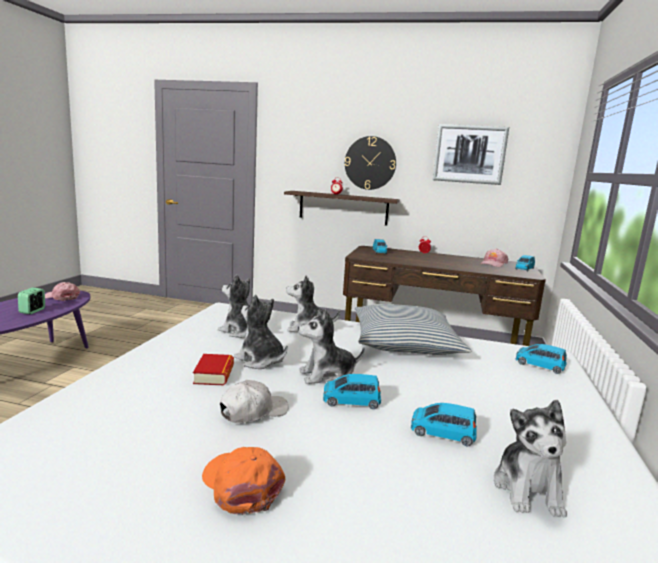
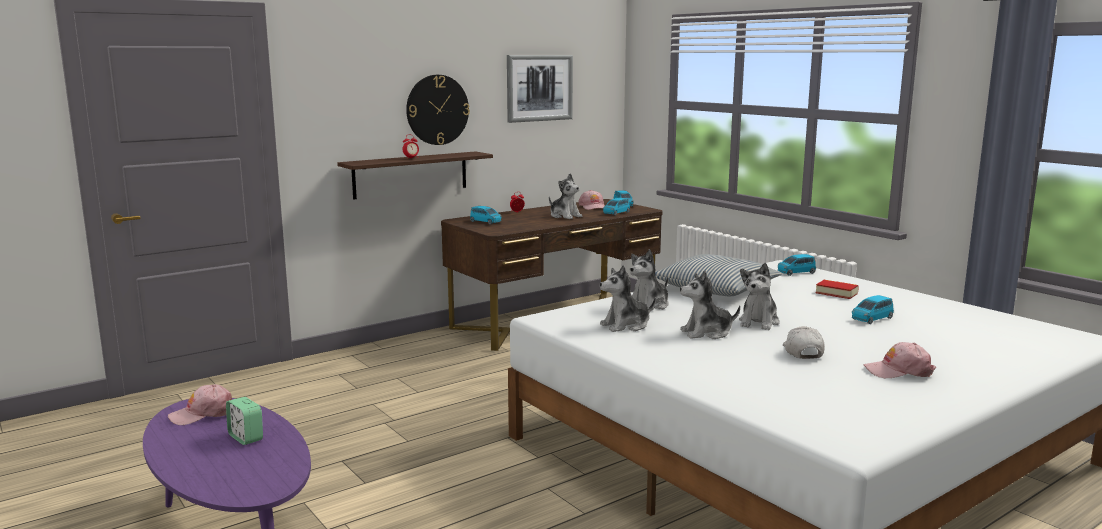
camera: 50 degrees left, 0 degrees up
book [193,354,234,385] -> book moved to [816,280,859,299]
orange cap [202,447,285,514] -> pink cap [863,342,936,378]
blue toy car [323,374,381,409] -> blue toy car moved to [603,198,630,216]
plush toy [494,400,567,518] -> plush toy moved to [549,174,582,219]

